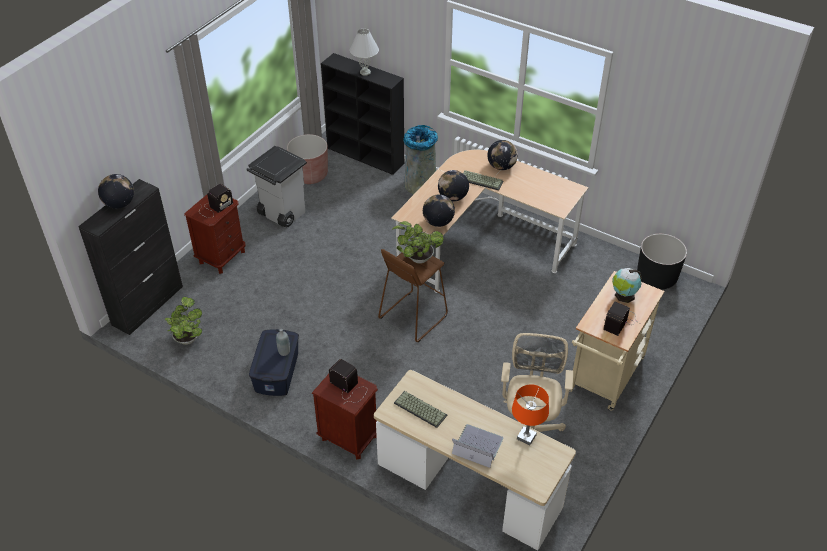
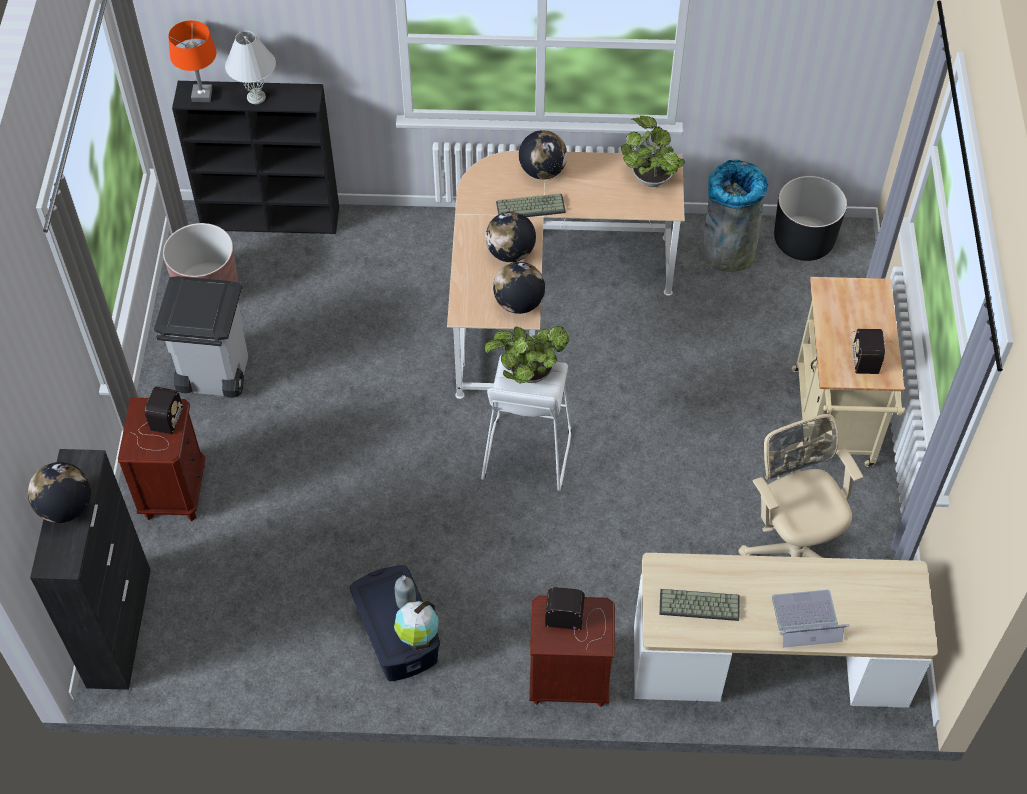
camera: 30 degrees left, 10 degrees up
potted plant [165,297,202,345] -> potted plant moved to [621,116,685,187]
brown stool [378,249,448,342] -> white stool [481,355,572,491]
grey trash can [403,125,438,195] -> grey trash can moved to [700,160,768,272]
orange table lamp [512,384,549,445] -> orange table lamp moved to [168,20,216,102]
globe [612,268,642,303] -> globe moved to [394,601,439,650]

